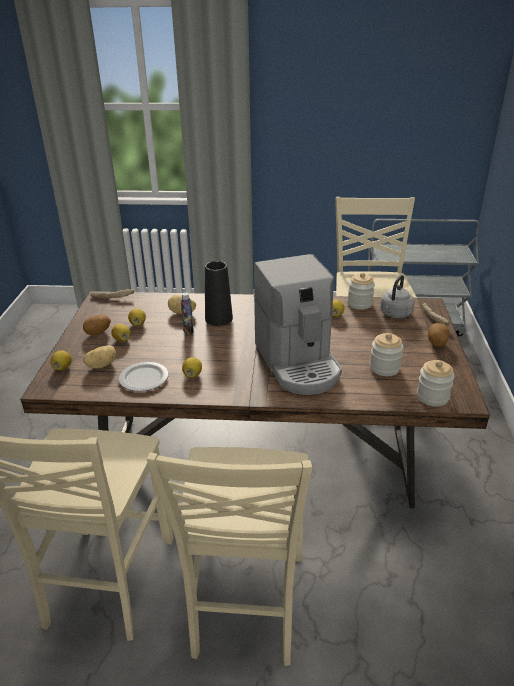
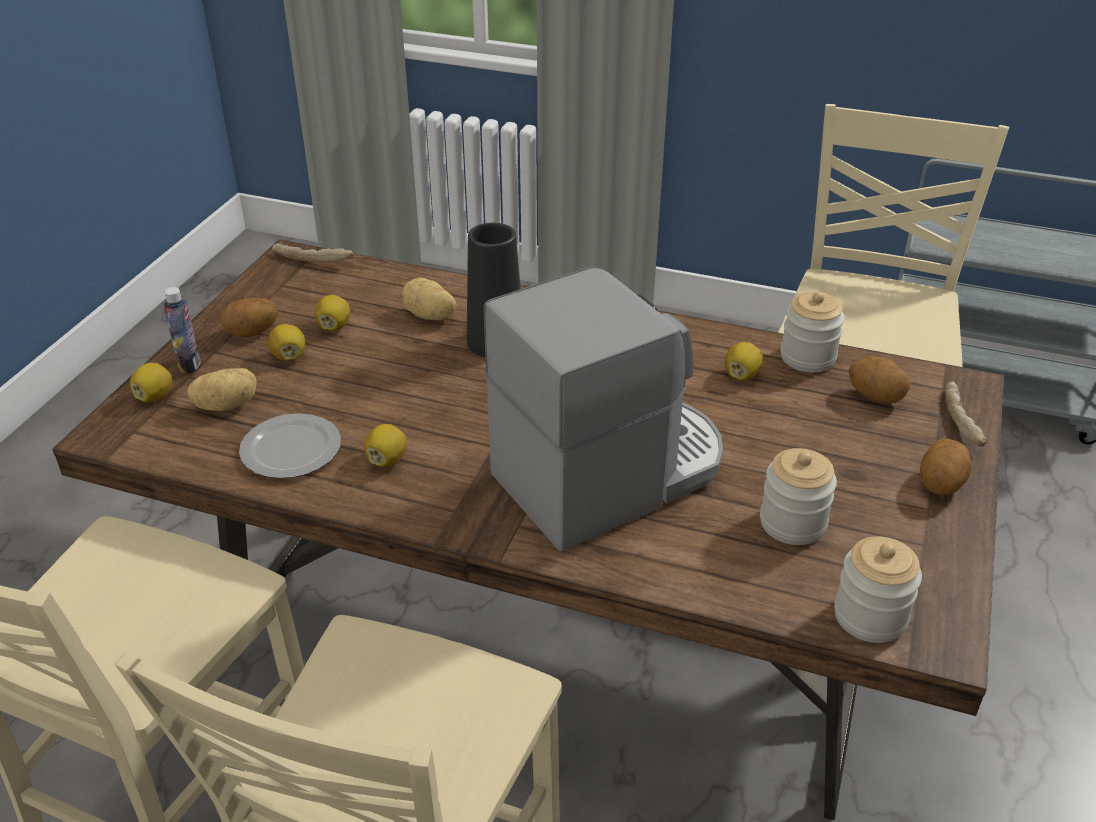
camera: 15 degrees right, 5 degrees up
bottle [181,292,194,335] -> bottle moved to [164,287,201,374]
coffee machine [254,254,342,395] -> coffee machine turned 120 degrees counterclockwise [484,266,723,551]
grey kettle [380,275,415,318] -> potato [848,356,911,403]

